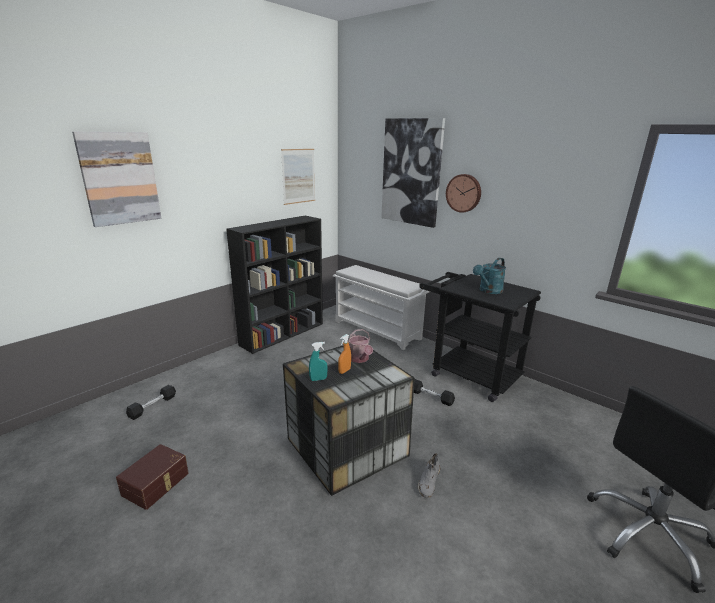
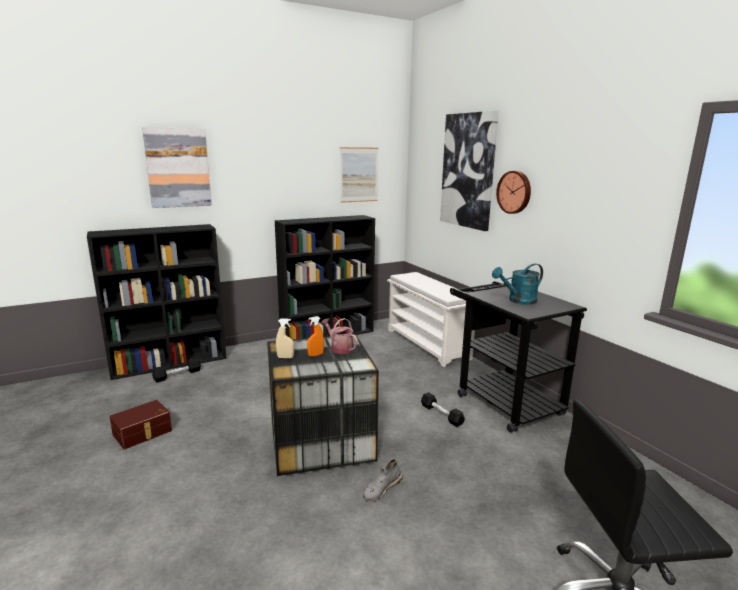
camera: 20 degrees right, 5 degrees down
turquoise spray bottle [309,342,328,381] -> beige spray bottle [276,318,294,359]
watering can [348,329,373,363] -> watering can turned 135 degrees clockwise [321,318,358,354]
none -> black bookcase [87,224,226,380]

